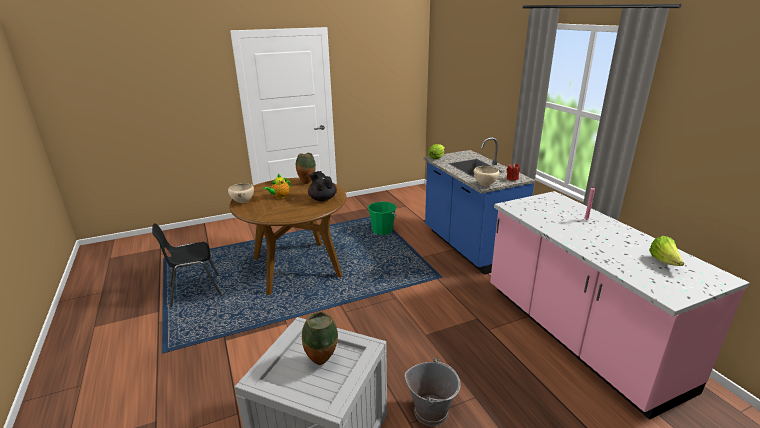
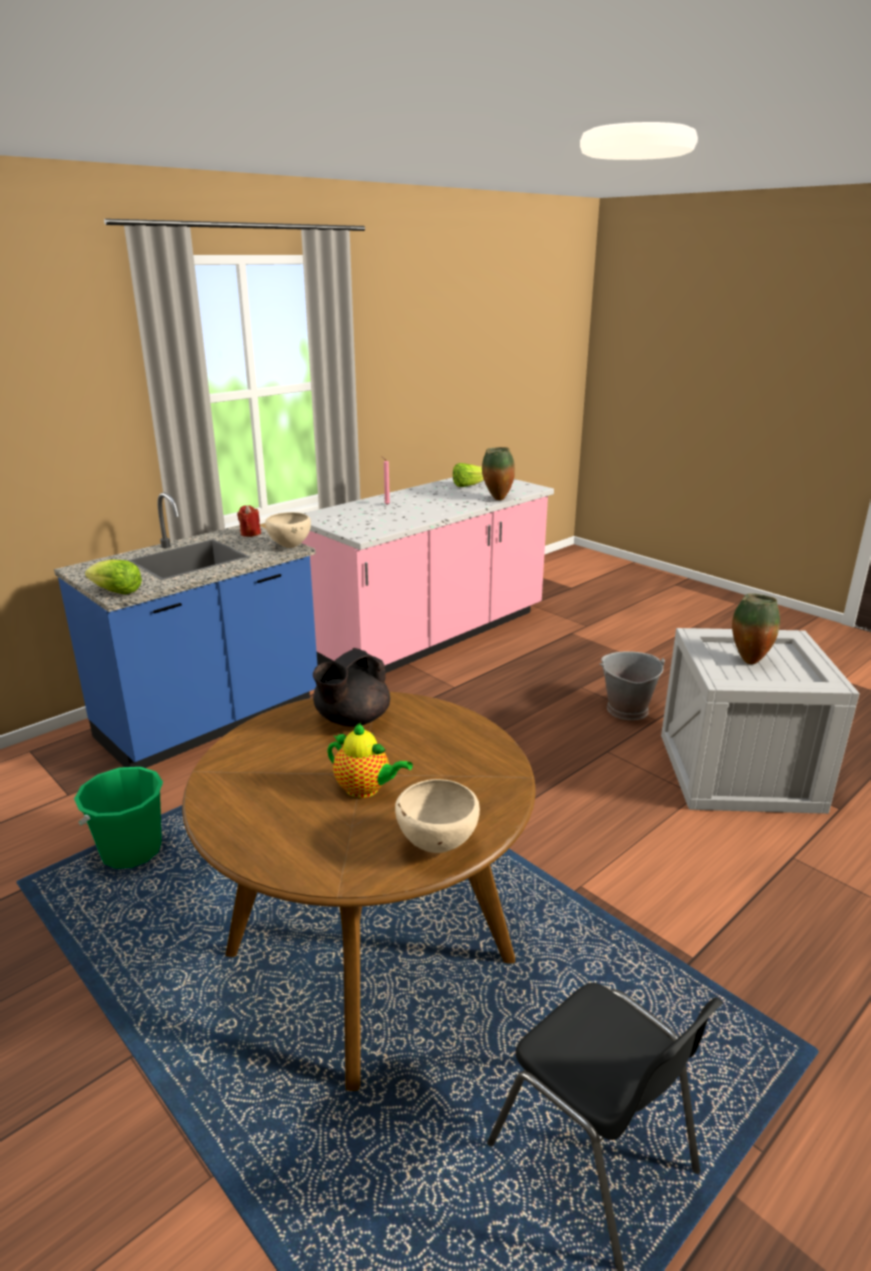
camera: 110 degrees left, 0 degrees up
vase [296,153,316,184] -> vase moved to [482,447,515,500]

